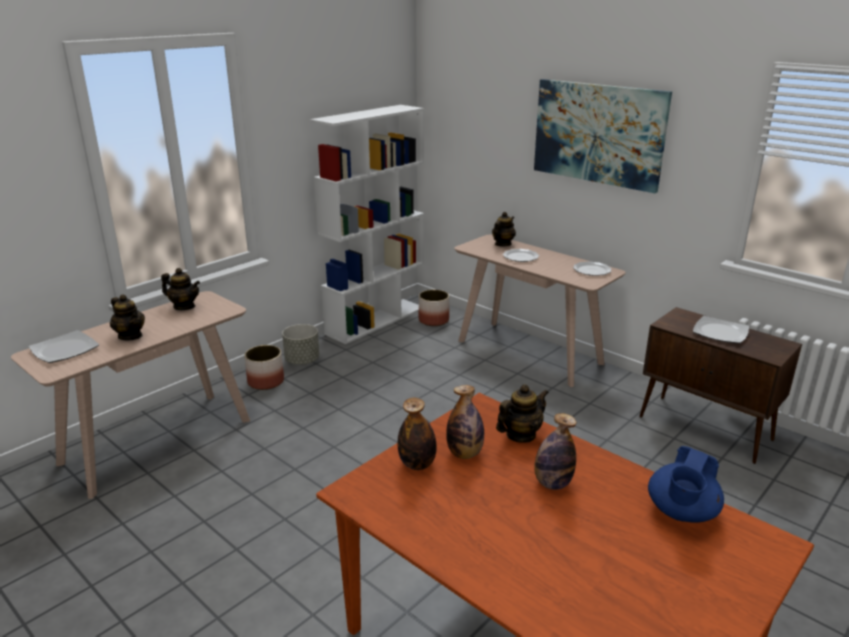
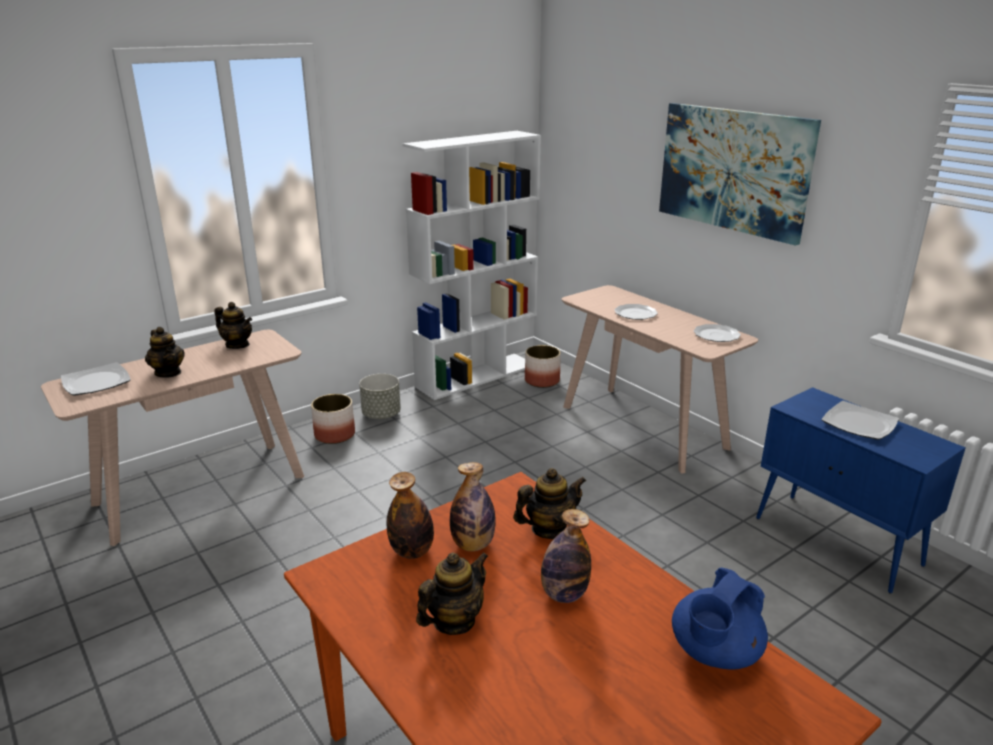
camera: 10 degrees right, 0 degrees up
teapot [492,212,516,246] -> teapot moved to [416,552,488,635]
brown cabinet [639,307,802,464] -> blue cabinet [756,387,966,594]

